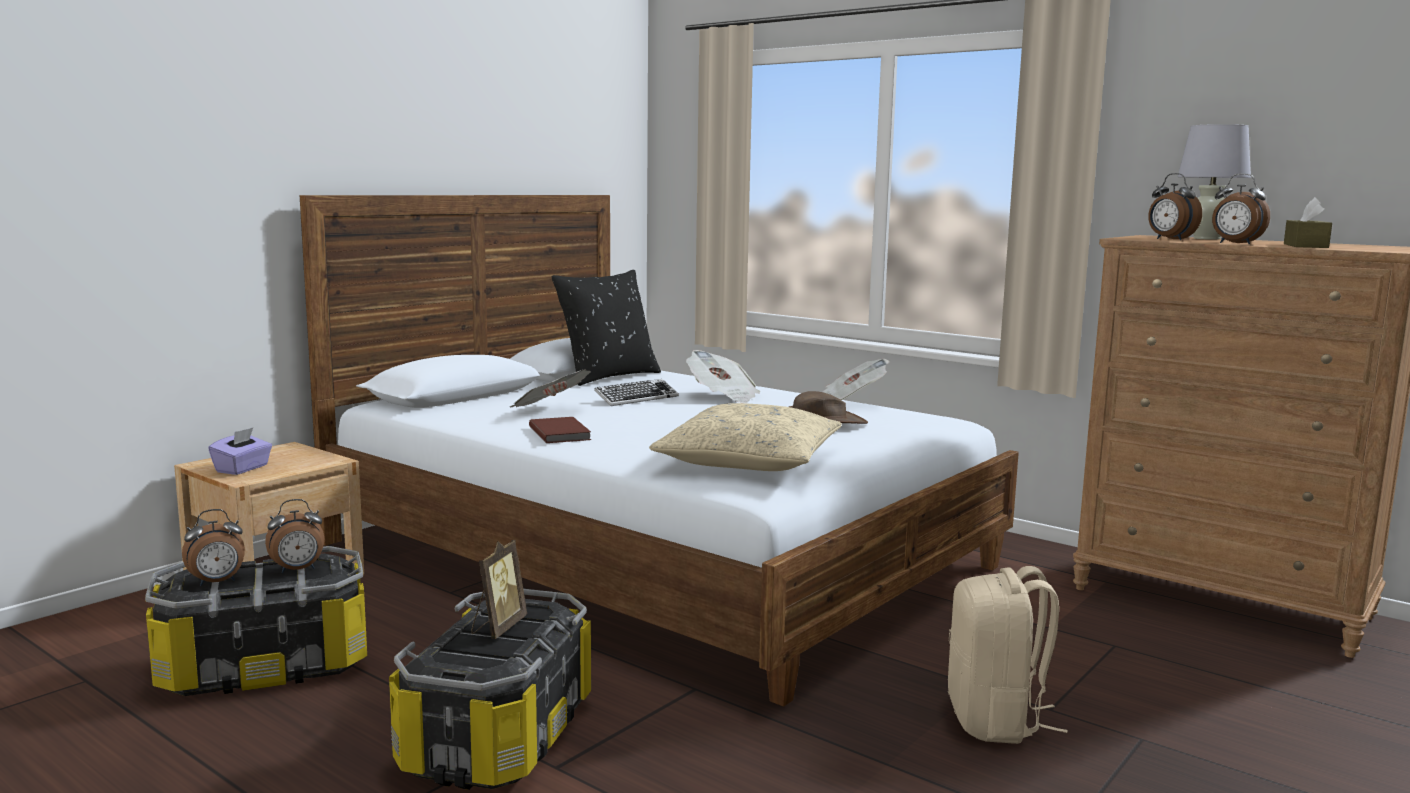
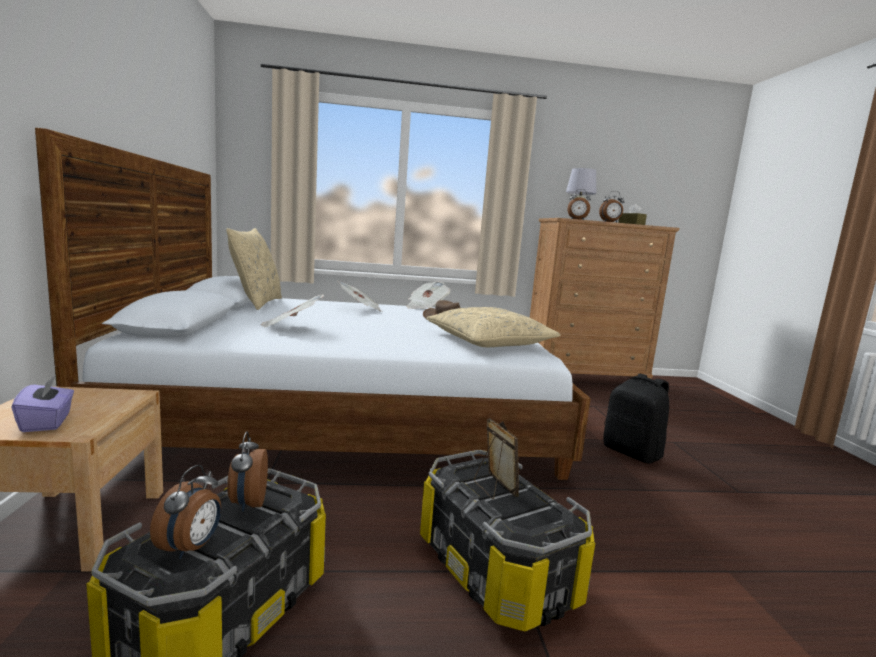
camera: 45 degrees left, 0 degrees up
alarm clock [265,499,324,573] -> alarm clock turned 150 degrees clockwise [227,431,268,512]
brown book [529,417,591,443] -> none
black pillow [552,269,661,386] -> beige pillow [226,228,282,310]
keyboard [594,379,679,406] -> none
beige backpack [948,566,1068,744] -> black backpack [603,374,669,464]

